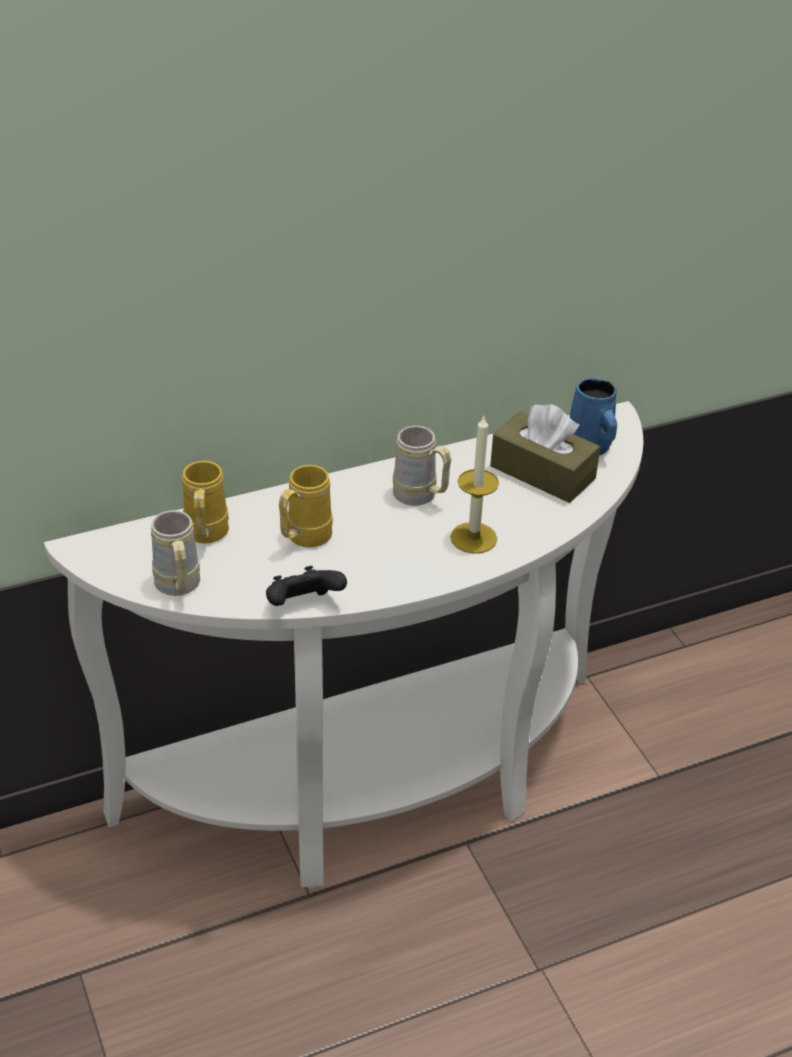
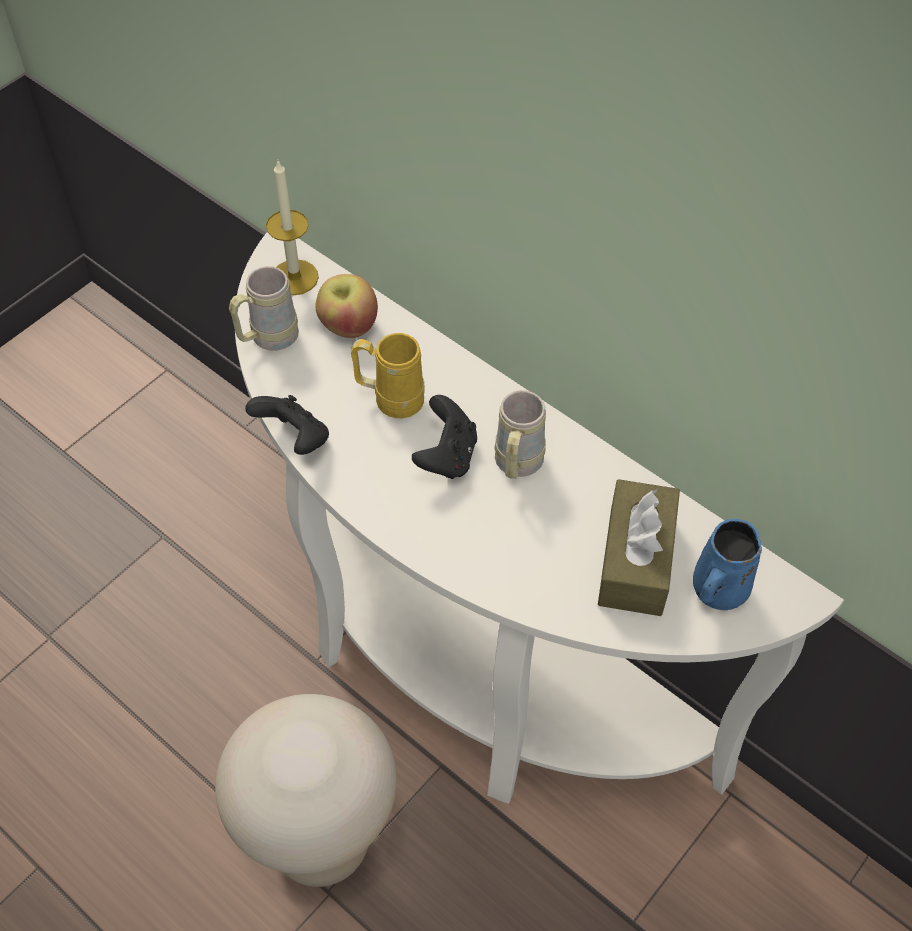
camera: 65 degrees right, 15 degrees up
yellow mug [182,461,229,544] -> apple [315,274,378,338]
candle [450,416,499,554] -> candle moved to [266,161,319,295]
none -> beige stool [215,694,397,887]
none -> black game controller [412,395,477,479]

